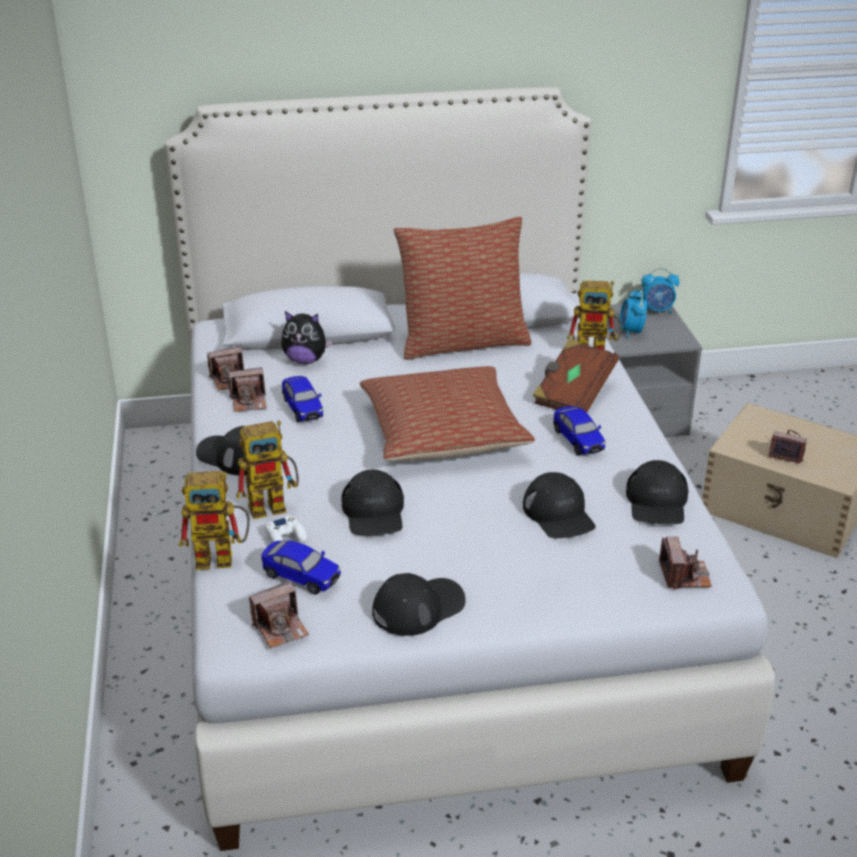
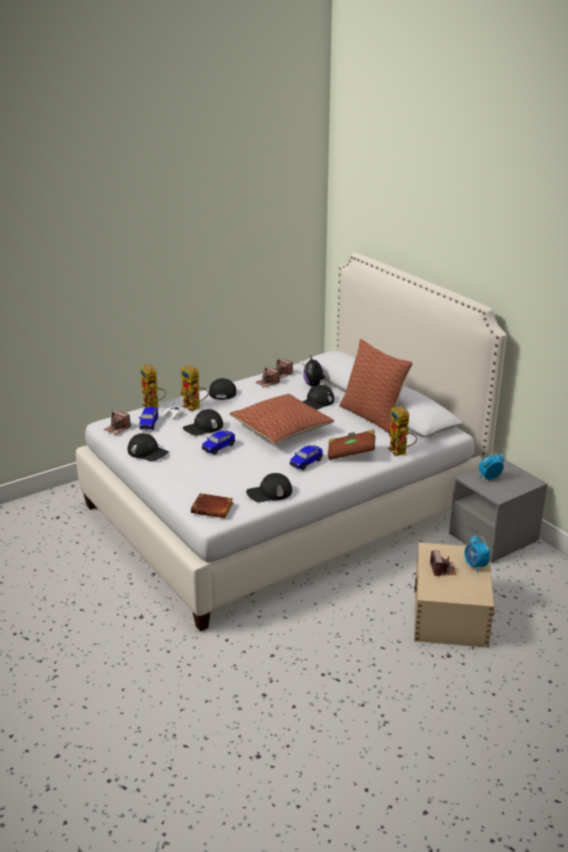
camera: 65 degrees right, 5 degrees down
toy car [282,376,323,422] -> toy car moved to [202,431,235,455]
black cap [523,472,596,538] -> black cap moved to [302,385,334,410]
alarm clock [641,268,679,314] -> alarm clock moved to [465,535,490,573]
camera [659,536,712,590] -> brown book [191,493,233,518]

